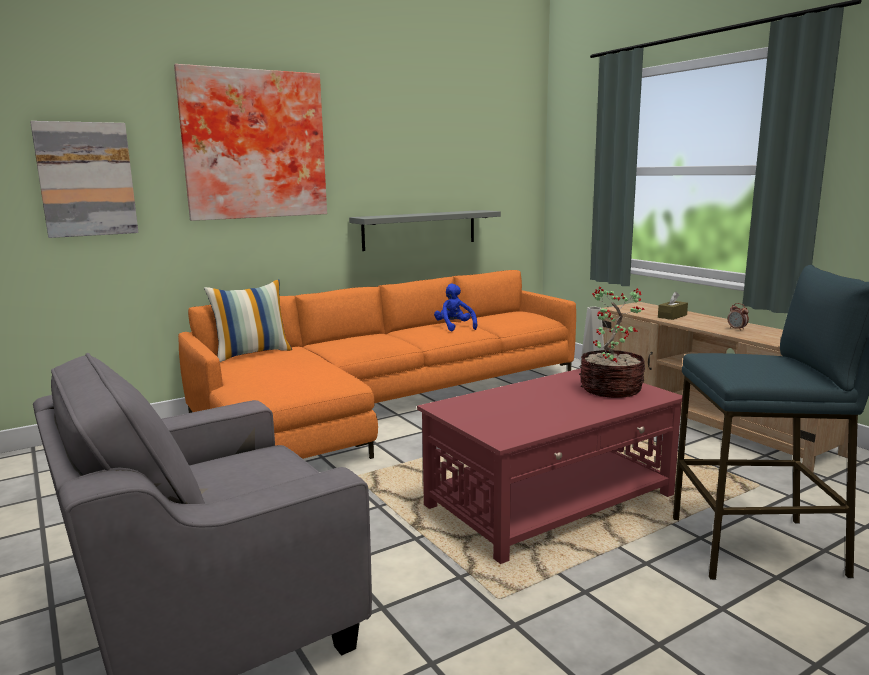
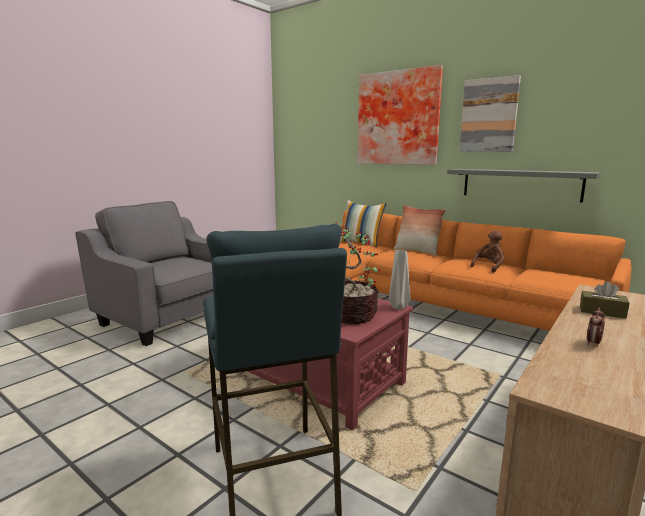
camera: 70 degrees right, 0 degrees up
picture [30,121,139,238] -> picture moved to [459,75,521,152]
blue plush toy [434,284,477,331] -> brown plush toy [470,230,504,273]
none -> pillow [394,205,446,255]

